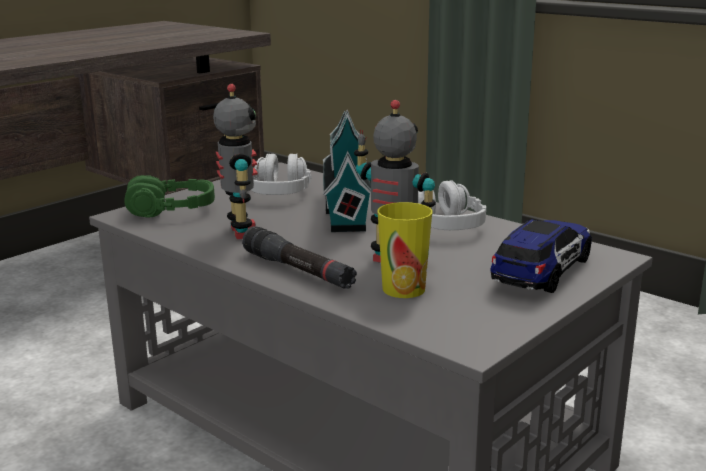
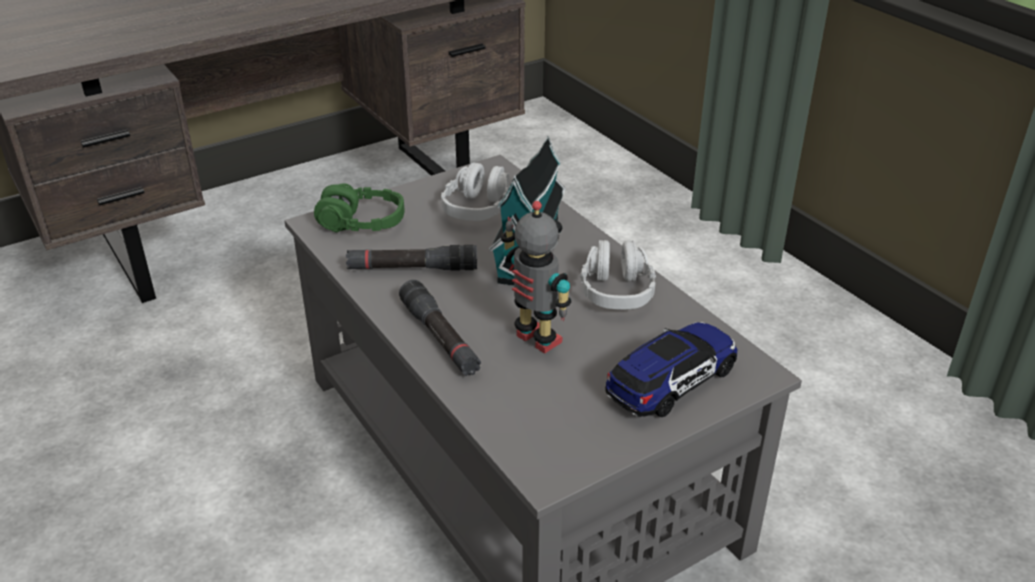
camera: 15 degrees right, 15 degrees up
toy robot [213,84,258,239] -> black flashlight [346,245,477,271]
cup [377,202,433,298] -> none

